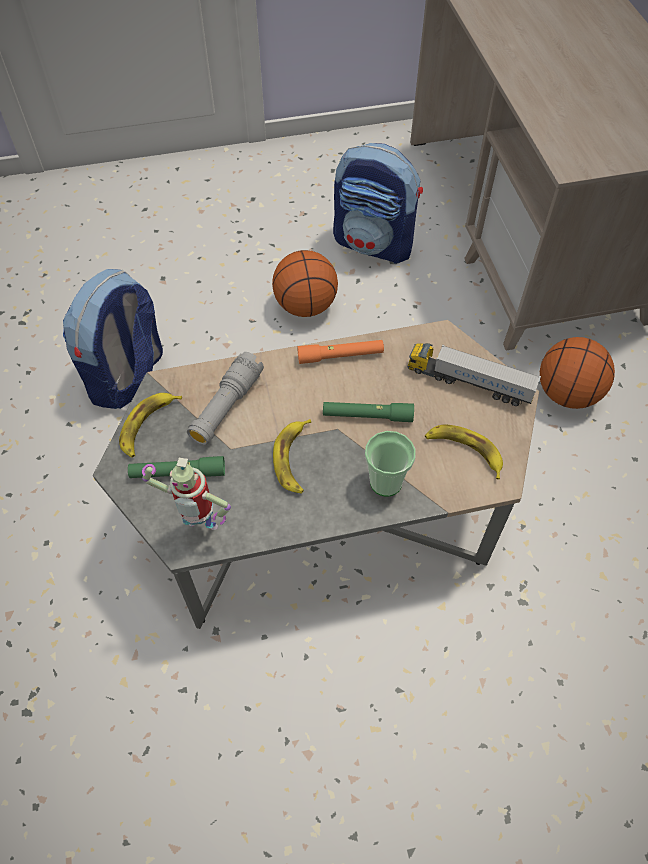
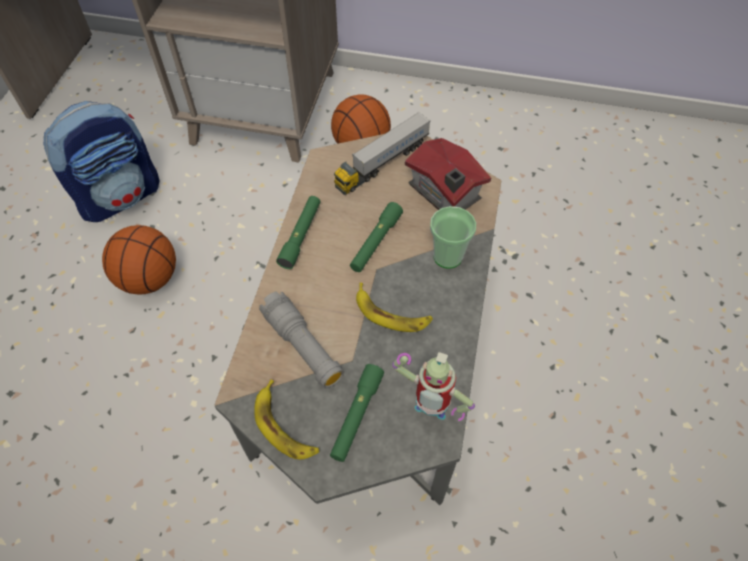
camera: 65 degrees left, 0 degrees up
backpack [63,269,163,409] -> none
toy robot [142,458,231,530] -> toy robot turned 75 degrees clockwise [392,352,475,421]
orange flashlight [297,340,384,364] -> green flashlight [276,196,321,269]
banana [425,425,503,480] -> toy house [405,138,491,210]

